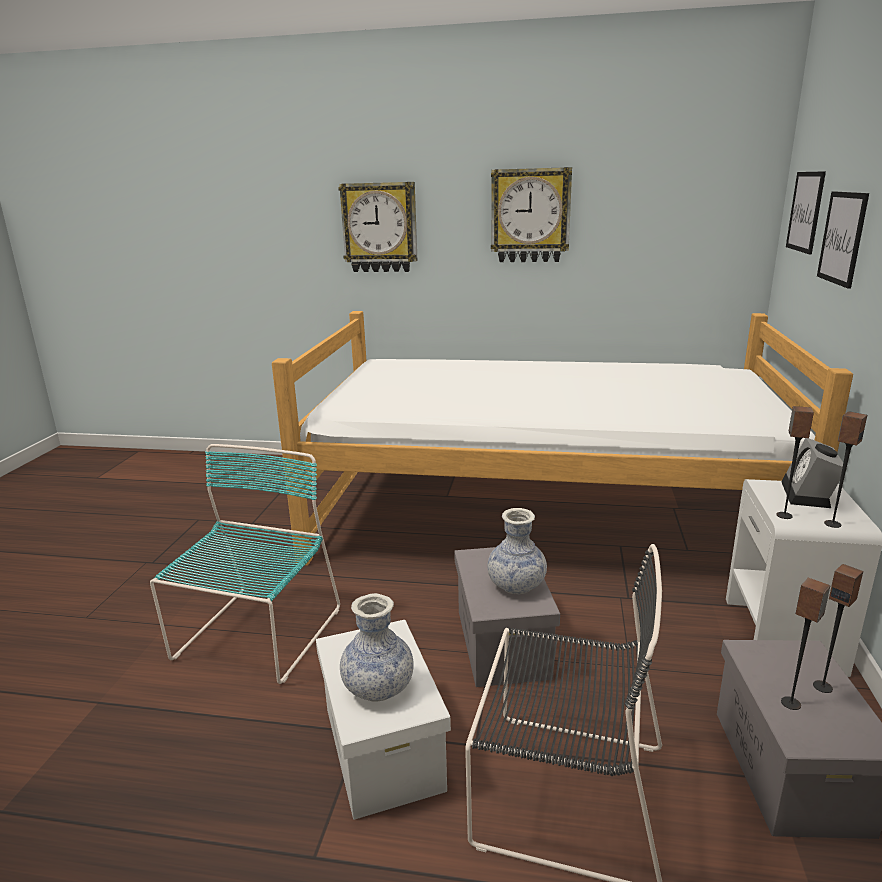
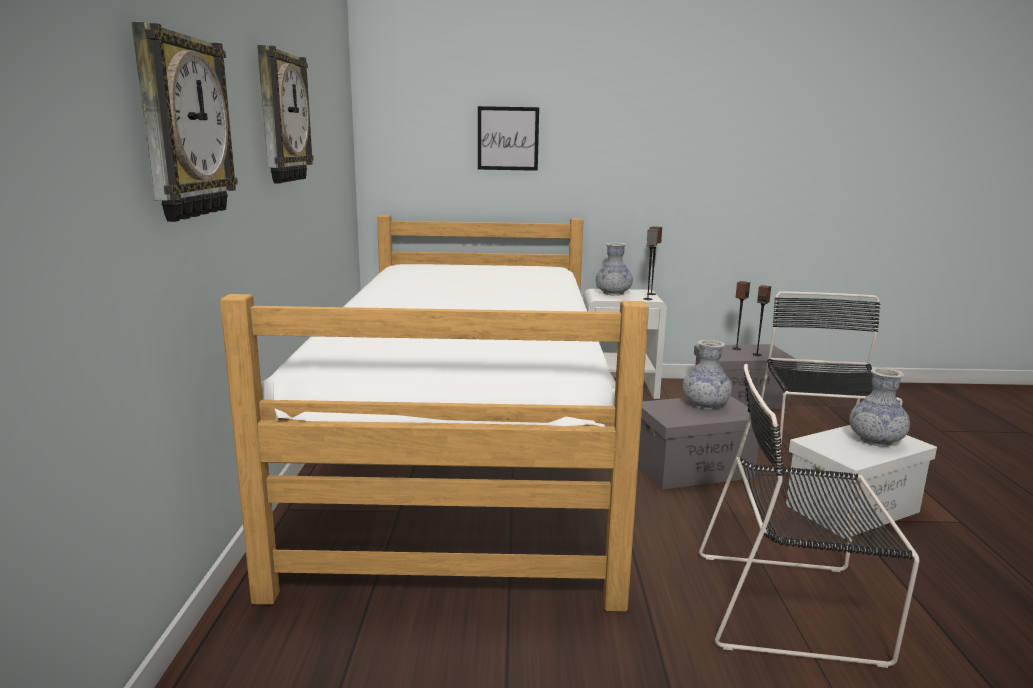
camera: 100 degrees left, 5 degrees down
turquoise chair [150,444,340,684] -> black chair [699,364,919,668]
alarm clock [781,438,847,508] -> vase [596,242,633,296]
picture [786,171,826,254] -> none

